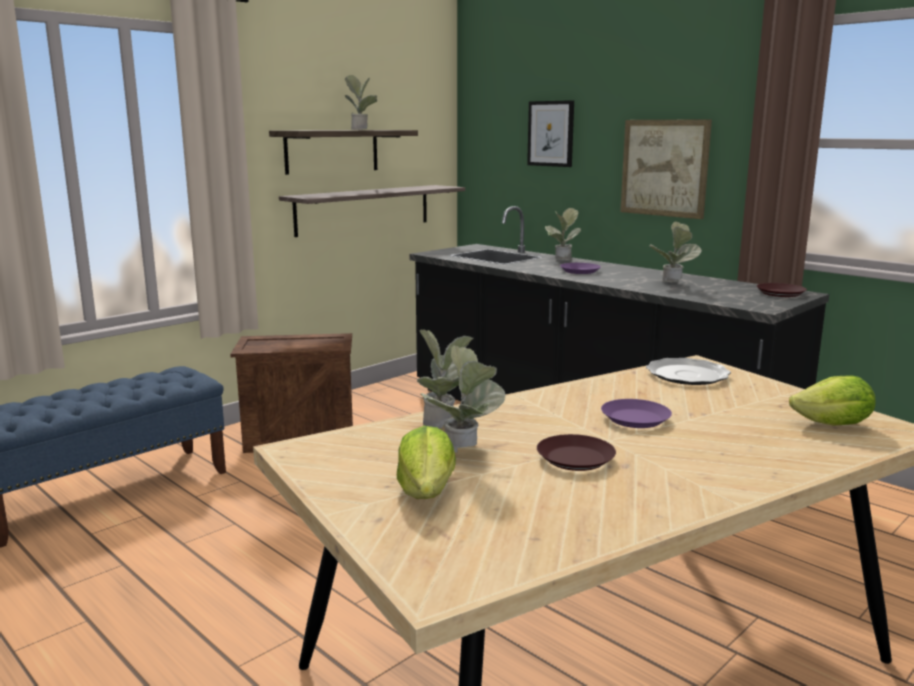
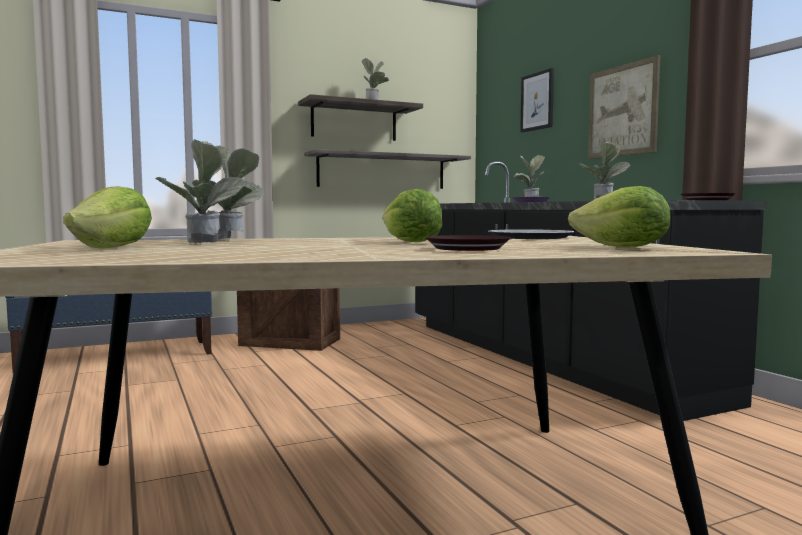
camera: 20 degrees right, 10 degrees down
brown plate [537,434,616,471] -> brown plate moved to [425,235,511,251]
purple plate [601,399,672,428] -> lettuce [383,189,443,242]

